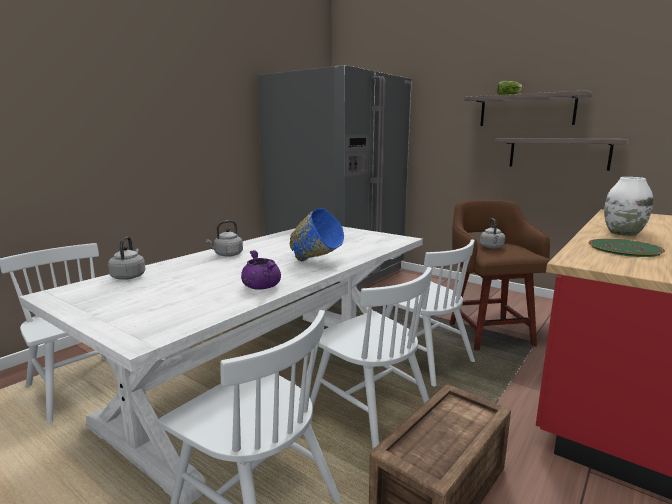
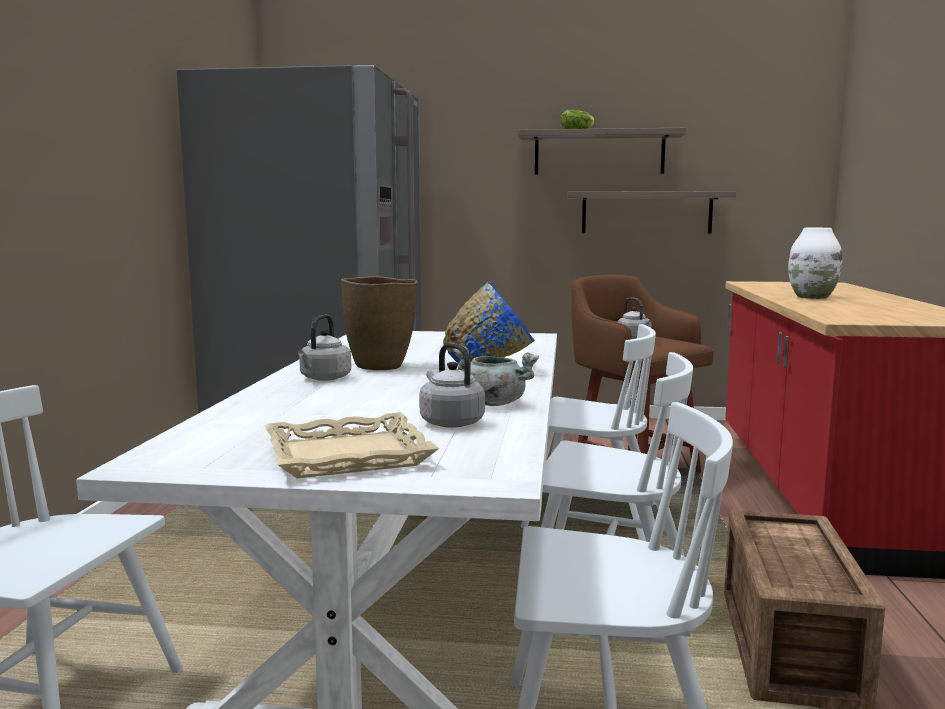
camera: 30 degrees left, 5 degrees down
grey kettle [108,236,146,280] -> grey kettle moved to [419,343,485,428]
purple cooking pot [241,250,281,290] -> grey cooking pot [453,346,539,406]
green plate [589,239,665,257] -> none
none -> beige tray [265,412,439,478]
none -> brown vase [341,276,418,370]

